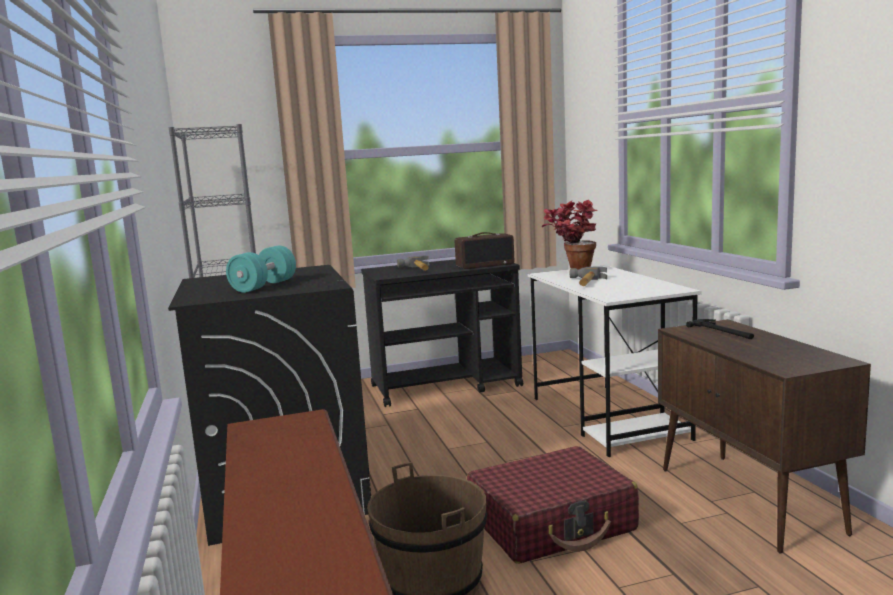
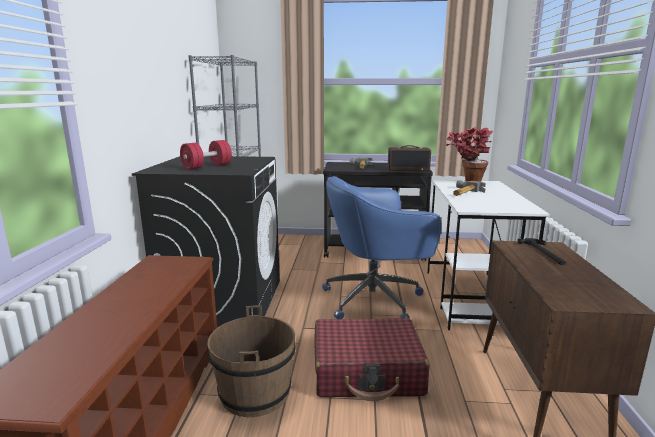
camera: 20 degrees right, 5 degrees up
turquoise dumbbell [226,245,296,293] -> red dumbbell [180,140,232,170]
none -> blue office chair [322,176,441,319]

